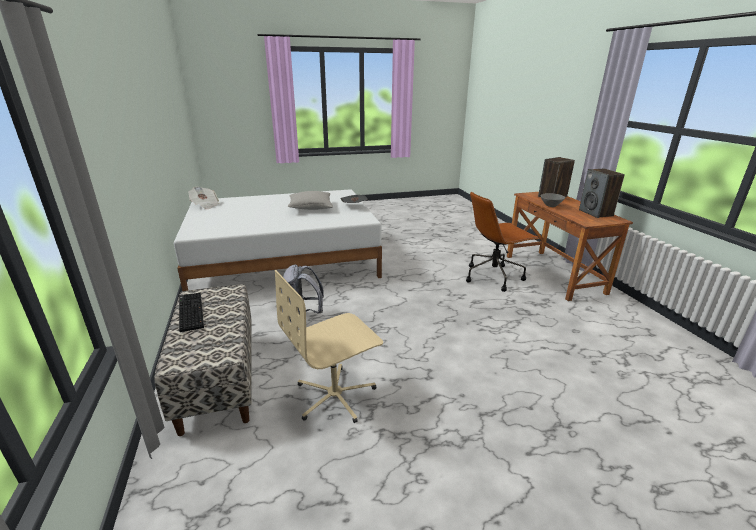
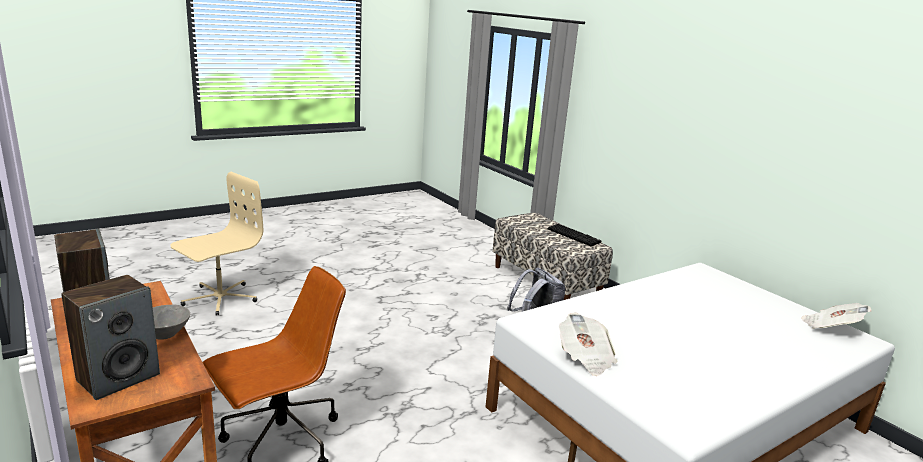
camera: 160 degrees right, 5 degrees down
beige office chair [275,270,383,423] -> beige office chair moved to [170,172,263,316]
grey pillow [288,191,333,210] -> none

